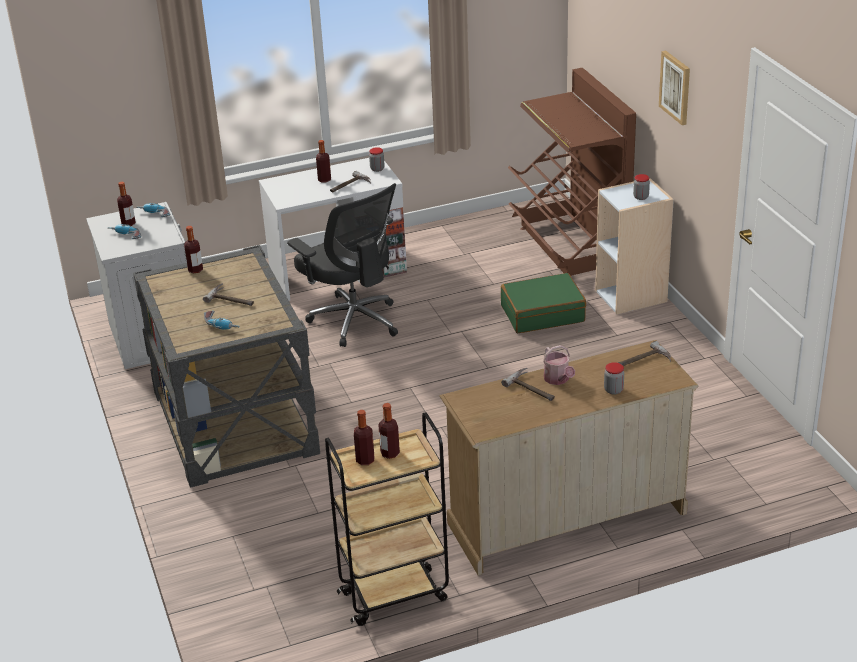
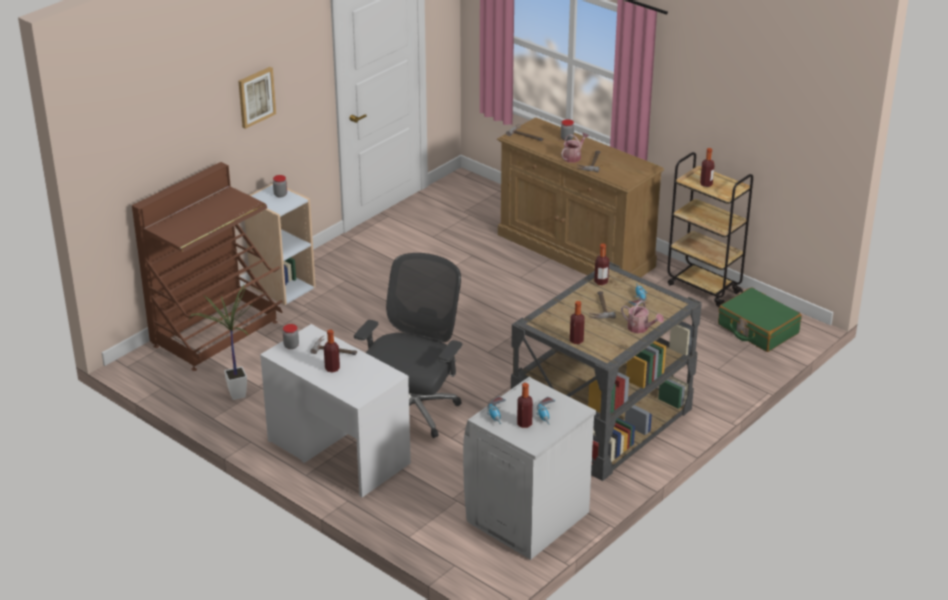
camera: 120 degrees left, 0 degrees up
bottle [354,410,374,465] -> bottle moved to [594,244,609,285]
green suitcase [501,273,586,333] -> green suitcase moved to [718,287,802,352]
none -> potted plant [189,285,251,400]
none -> watering can [621,300,664,333]

